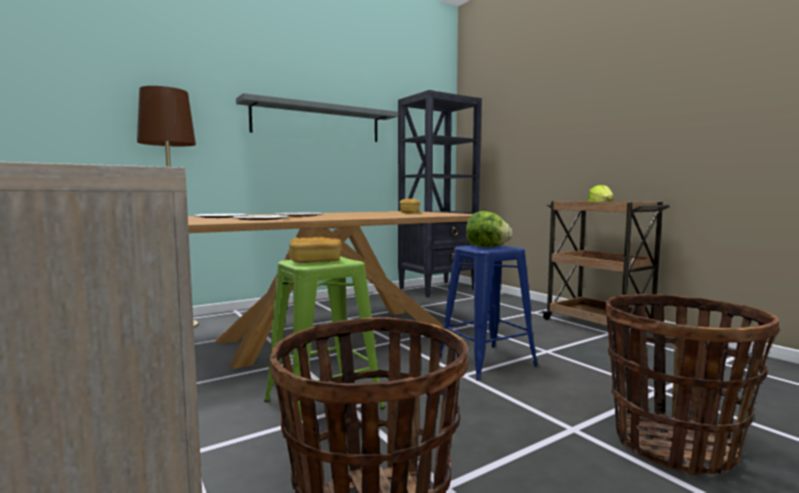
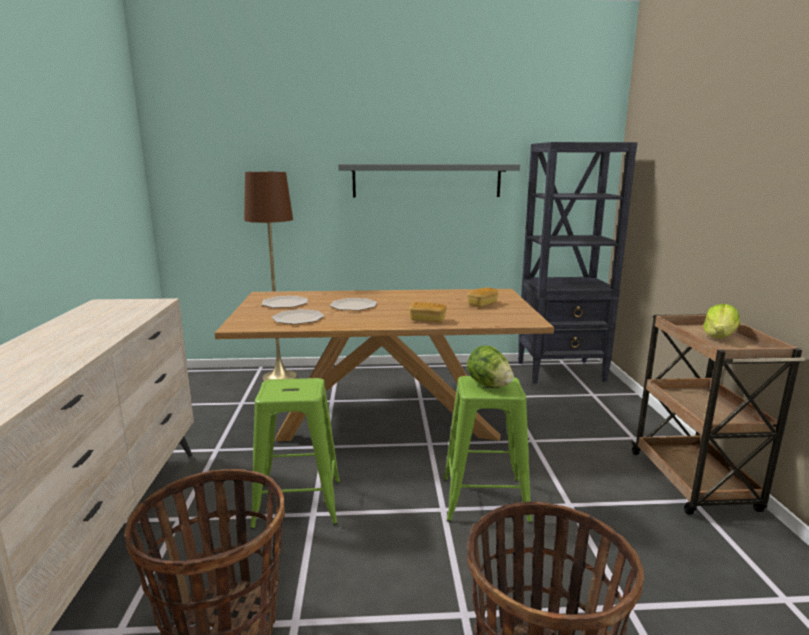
camera: 30 degrees right, 10 degrees up
bread [289,237,341,263] -> bread moved to [410,302,447,322]
blue stool [440,245,538,381] -> green stool [444,376,532,523]

